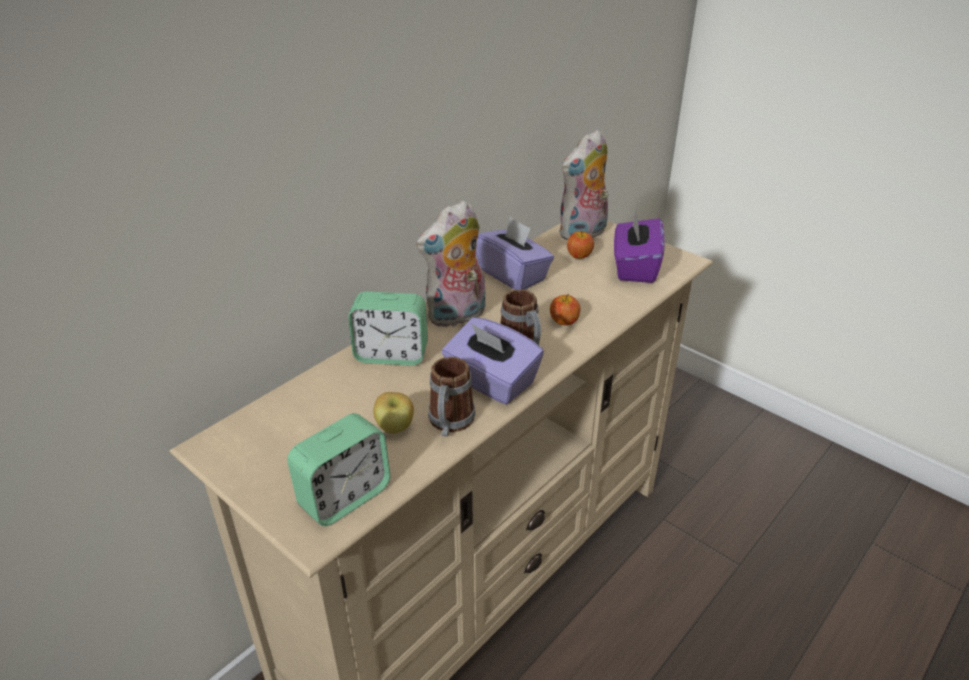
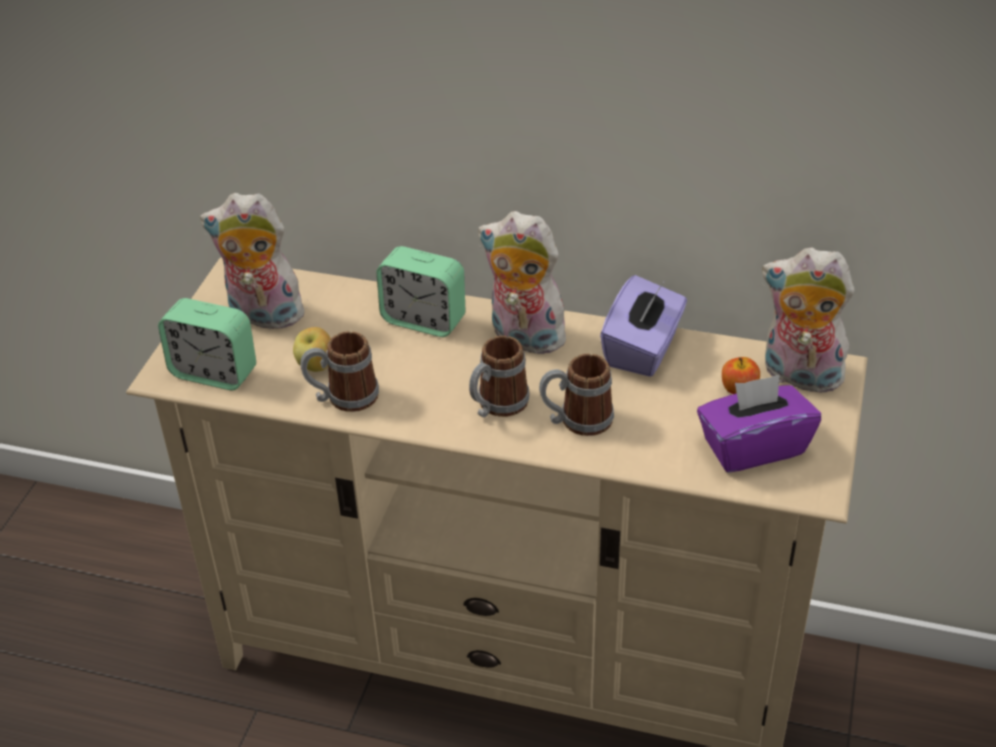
camera: 65 degrees right, 5 degrees up
alarm clock [348,291,428,366] -> alarm clock turned 45 degrees counterclockwise [376,246,465,337]
purple tissue box [442,318,544,405] -> none
apple [550,294,581,325] -> mug [539,353,614,436]
none -> plush toy [200,193,309,329]

